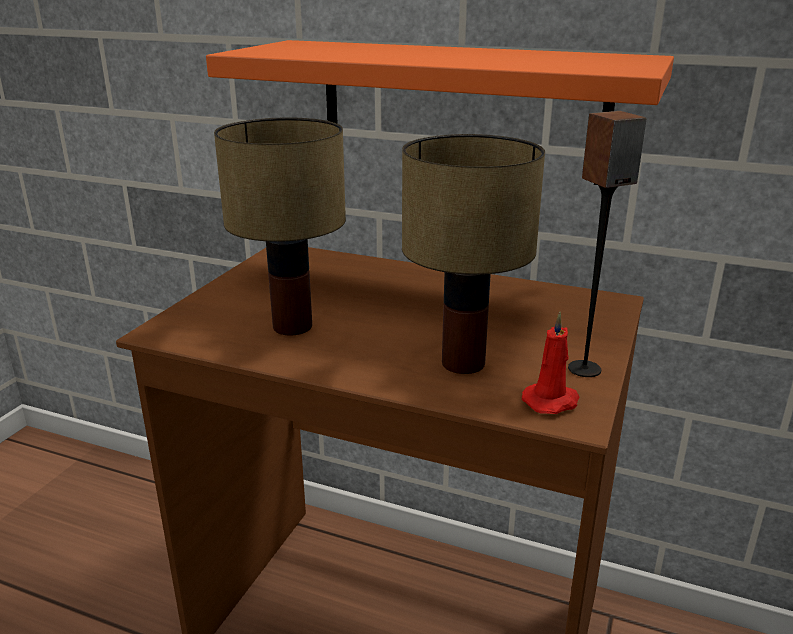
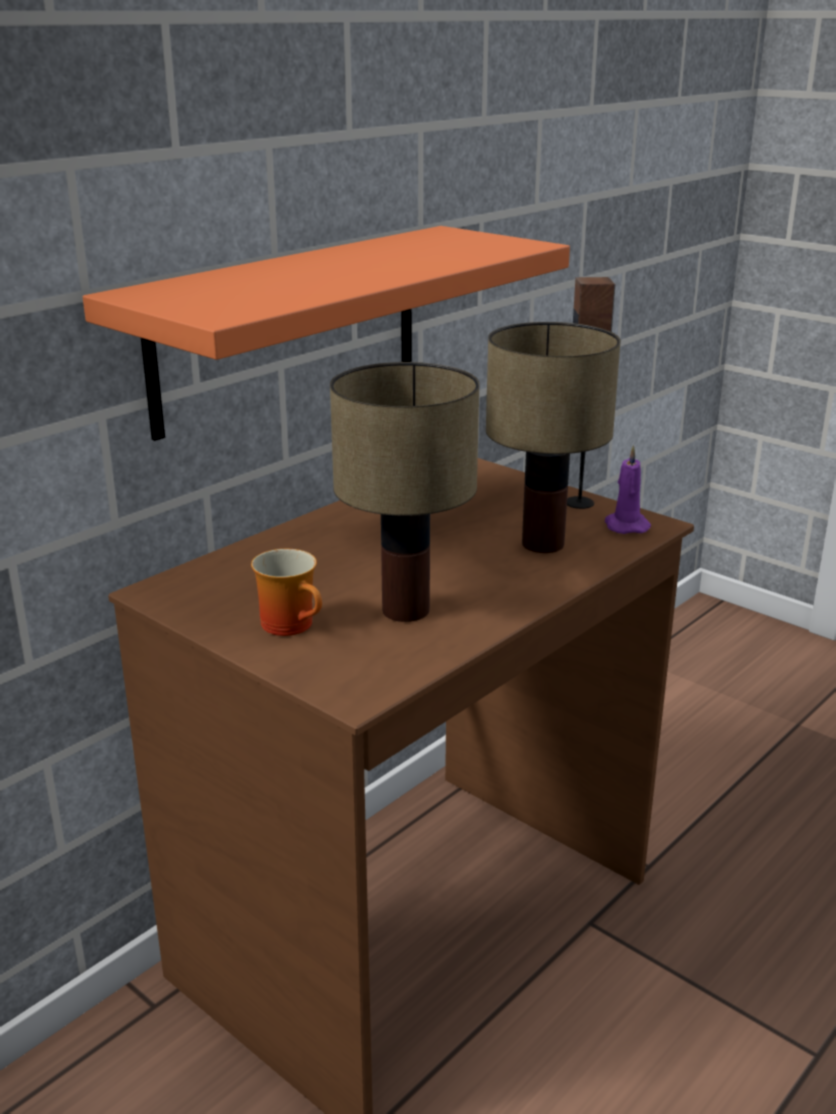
camera: 70 degrees left, 0 degrees up
red candle [522,312,580,414] -> purple candle [605,445,651,534]
none -> mug [251,549,322,636]

